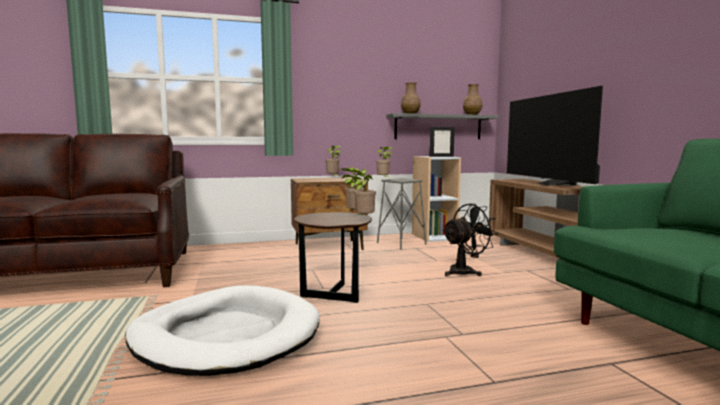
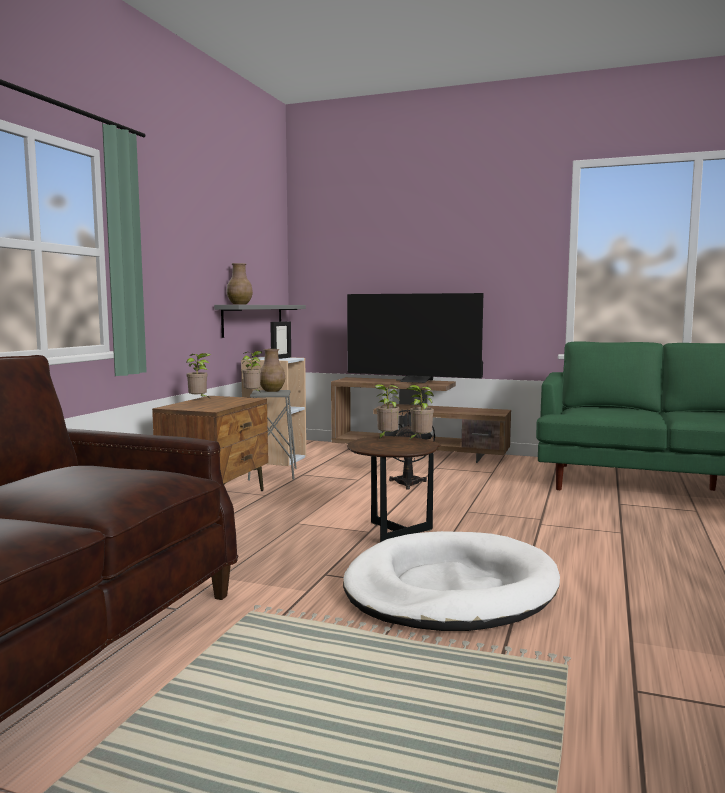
camera: 55 degrees left, 0 degrees up
brown vase [463,84,482,115] -> brown vase moved to [260,349,285,392]

